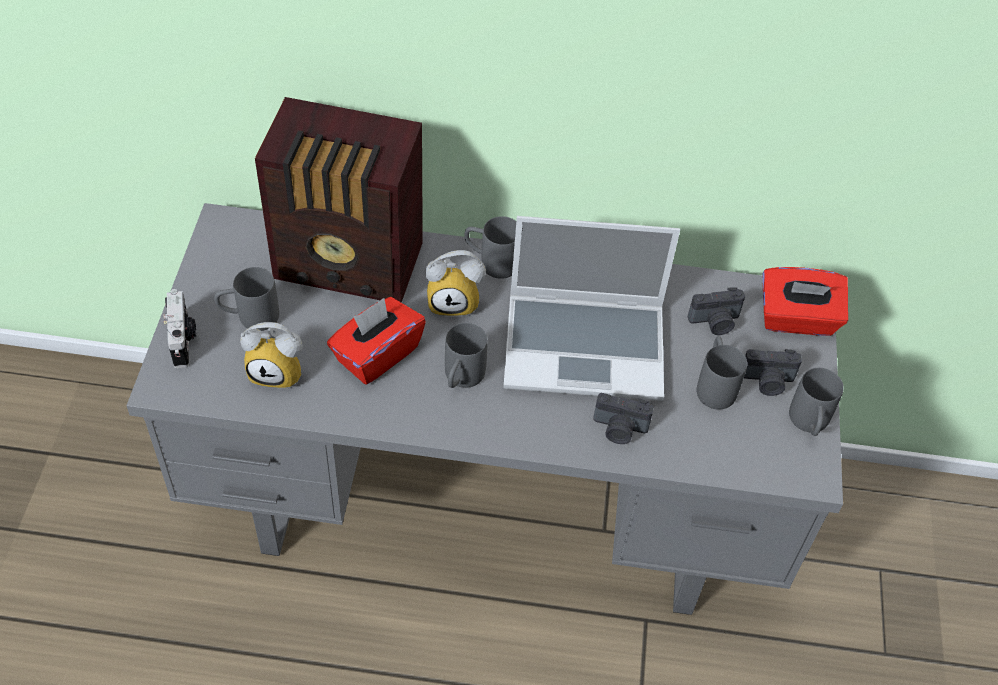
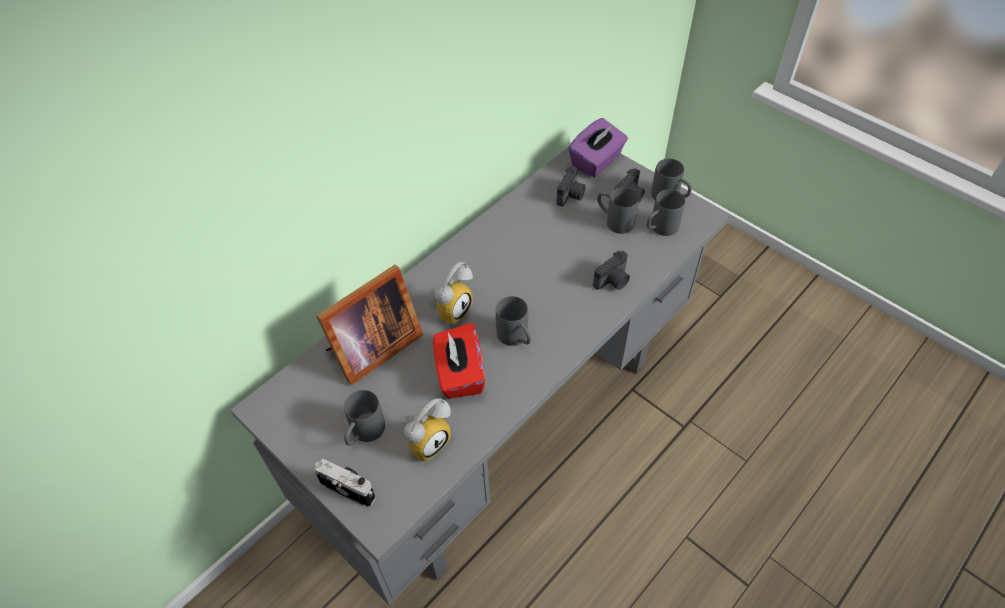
camera: 50 degrees left, 0 degrees up
radio [255,97,423,303] -> picture frame [316,265,423,385]
grey mug [464,216,516,279] -> grey mug moved to [646,189,685,236]
laptop [503,216,680,401] -> none
red tissue box [763,267,848,336] -> purple tissue box [569,118,628,177]

